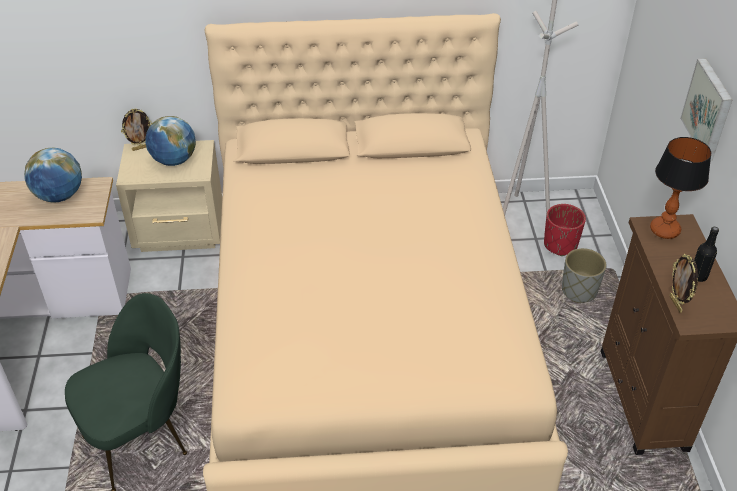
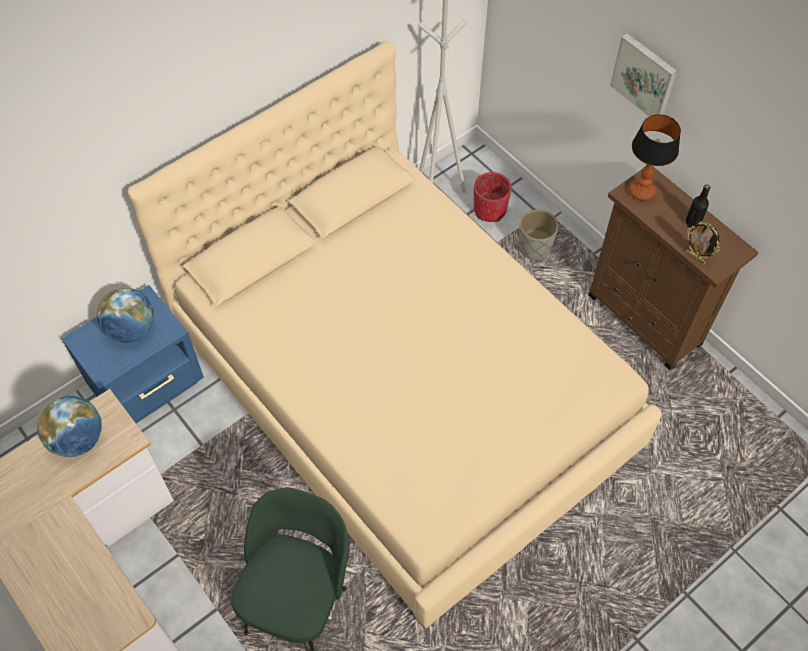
camera: 35 degrees left, 15 degrees up
beige nightstand [116,140,222,252] -> blue nightstand [61,285,204,423]
picture frame [121,109,152,151] -> none

